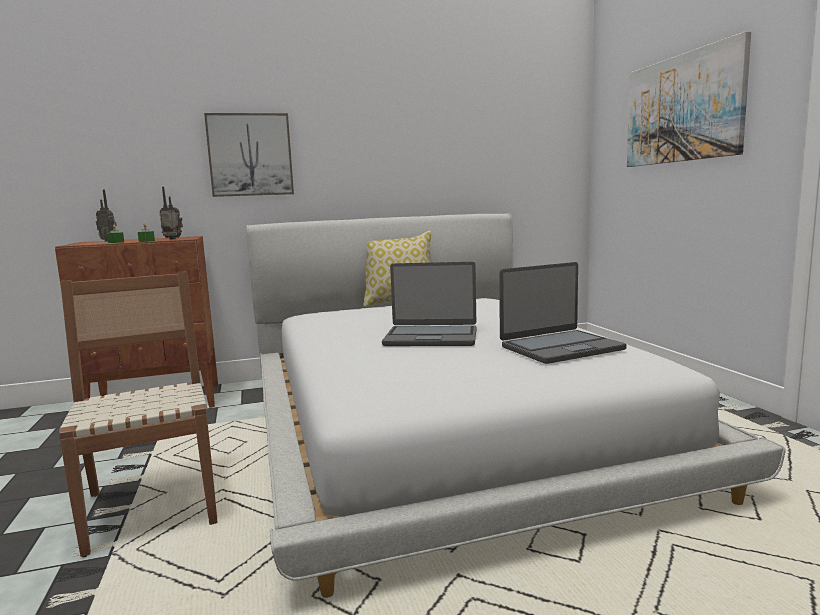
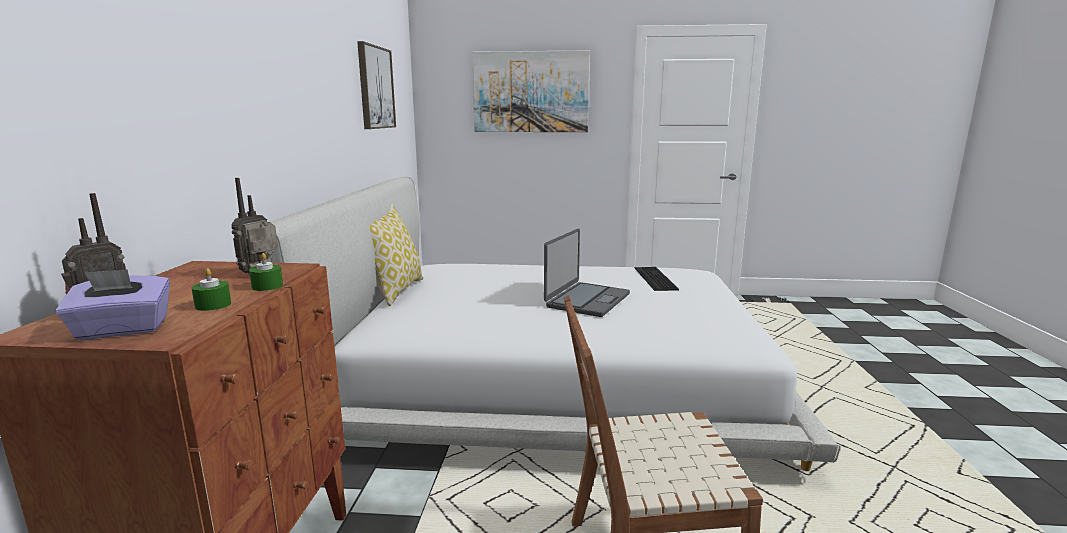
camera: 70 degrees left, 5 degrees up
picture [204,113,294,197] -> picture moved to [357,41,396,129]
laptop [499,262,627,364] -> keyboard [635,267,679,291]
none -> purple tissue box [56,269,170,340]

